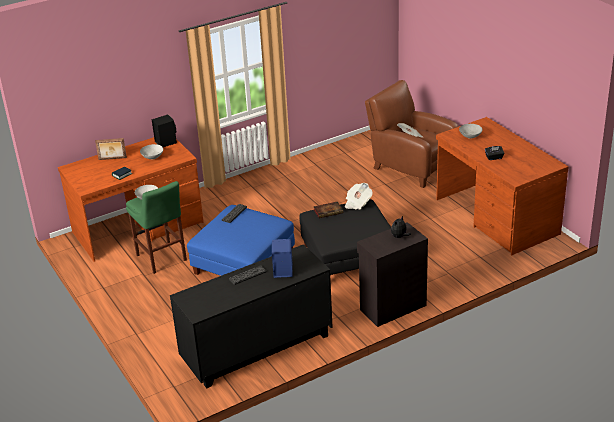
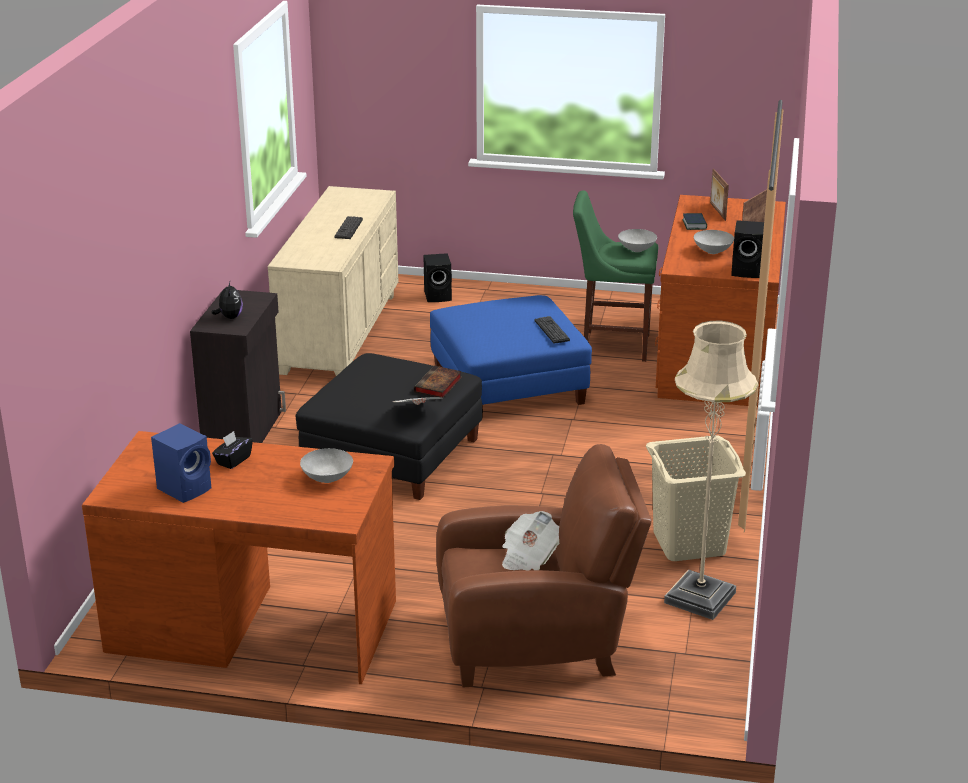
camera: 130 degrees right, 5 degrees down
black dresser [170,244,333,388] -> beige dresser [268,186,398,376]
blue speaker [272,239,293,278] -> blue speaker moved to [151,423,211,503]
none -> black speaker [423,253,452,302]
none -> beige laundry basket [646,435,746,561]
none -> beige floor lamp [664,321,758,620]
none -> picture frame [710,169,729,221]

